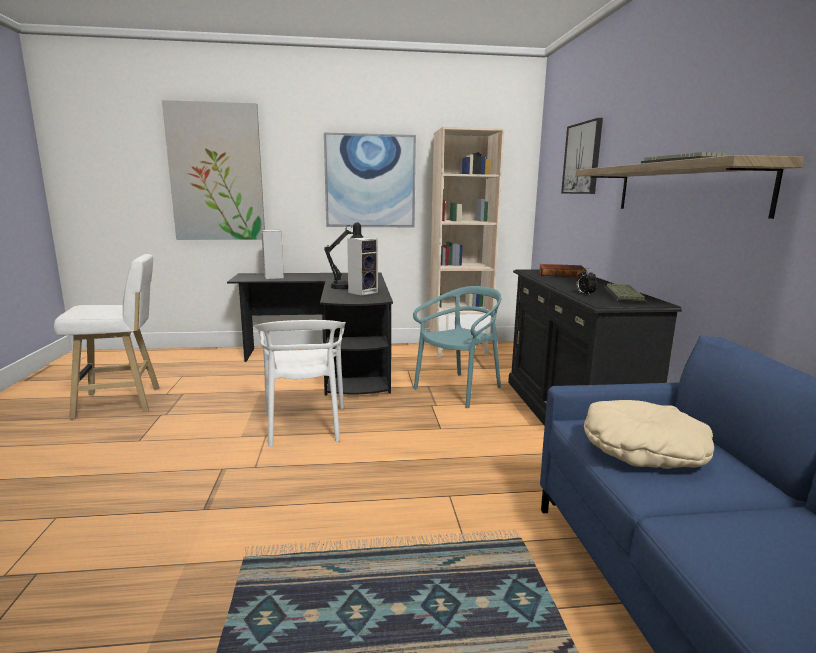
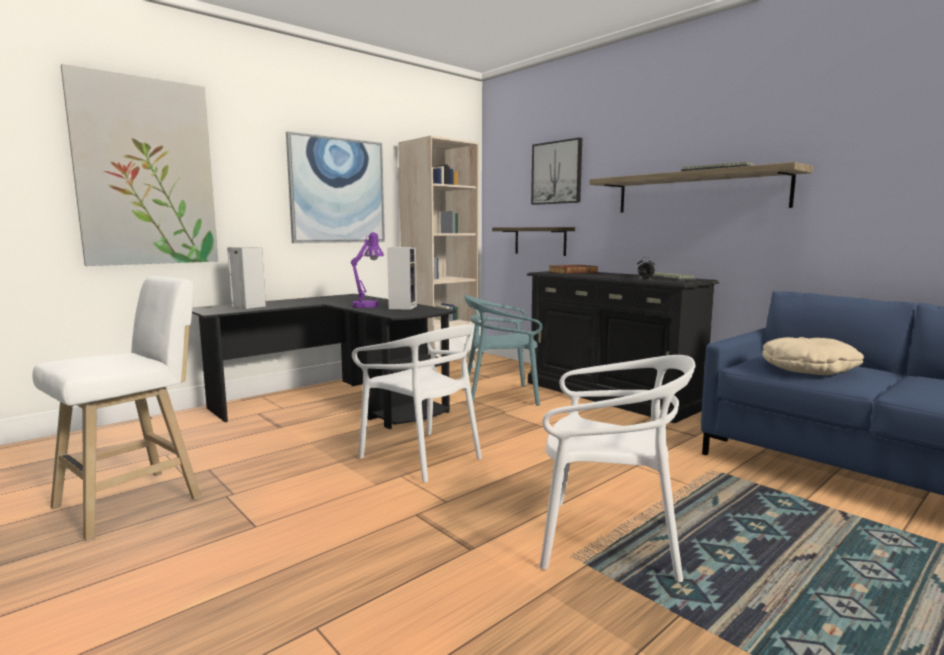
camera: 35 degrees left, 5 degrees down
black table lamp [324,222,364,289] -> purple table lamp [350,232,384,308]
turquoise chair [413,286,501,408] -> turquoise chair turned 105 degrees counterclockwise [463,295,542,406]
none -> shelf [492,227,575,256]
none -> white chair [539,355,695,582]

